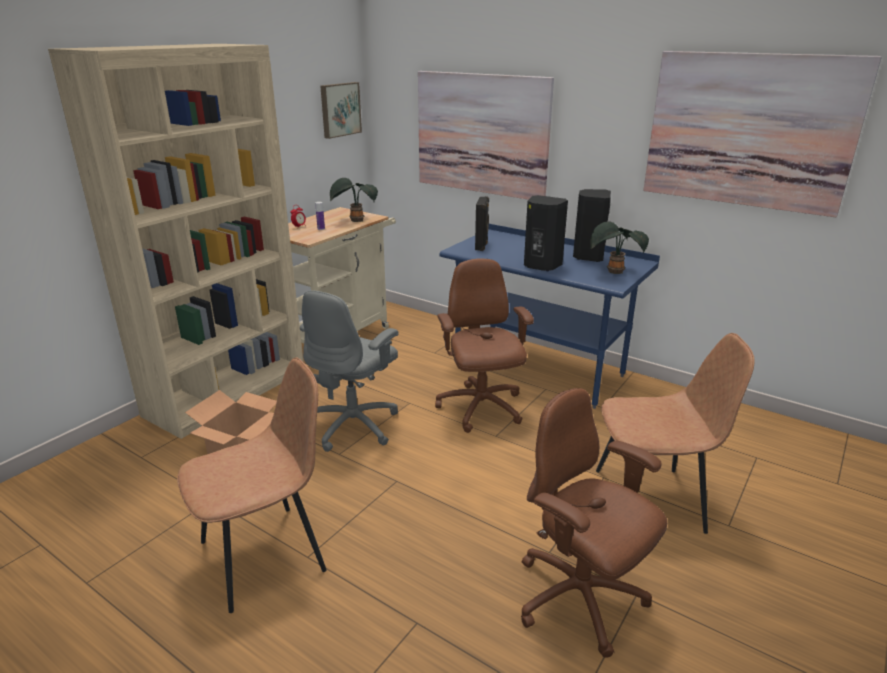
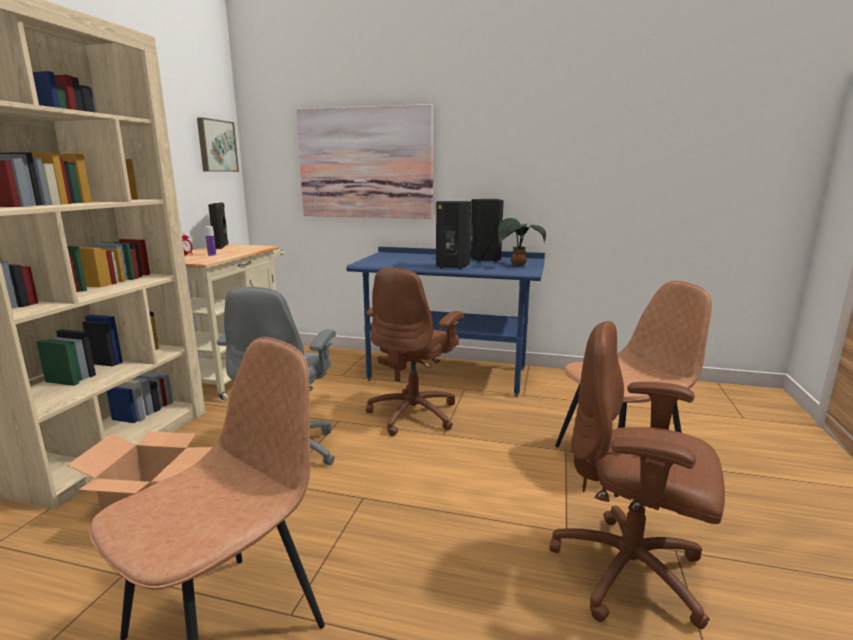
camera: 20 degrees left, 10 degrees down
potted plant [330,178,378,222] -> none
brown office chair [435,259,534,433] -> brown office chair turned 120 degrees counterclockwise [366,268,464,436]
black speaker [475,196,489,251] -> black speaker moved to [208,202,229,249]
picture [643,51,882,217] -> none

